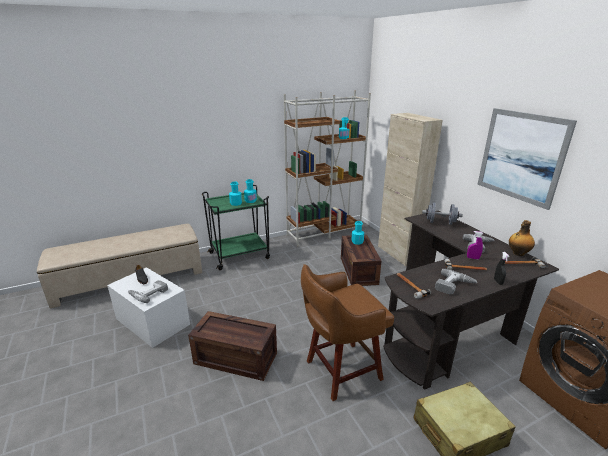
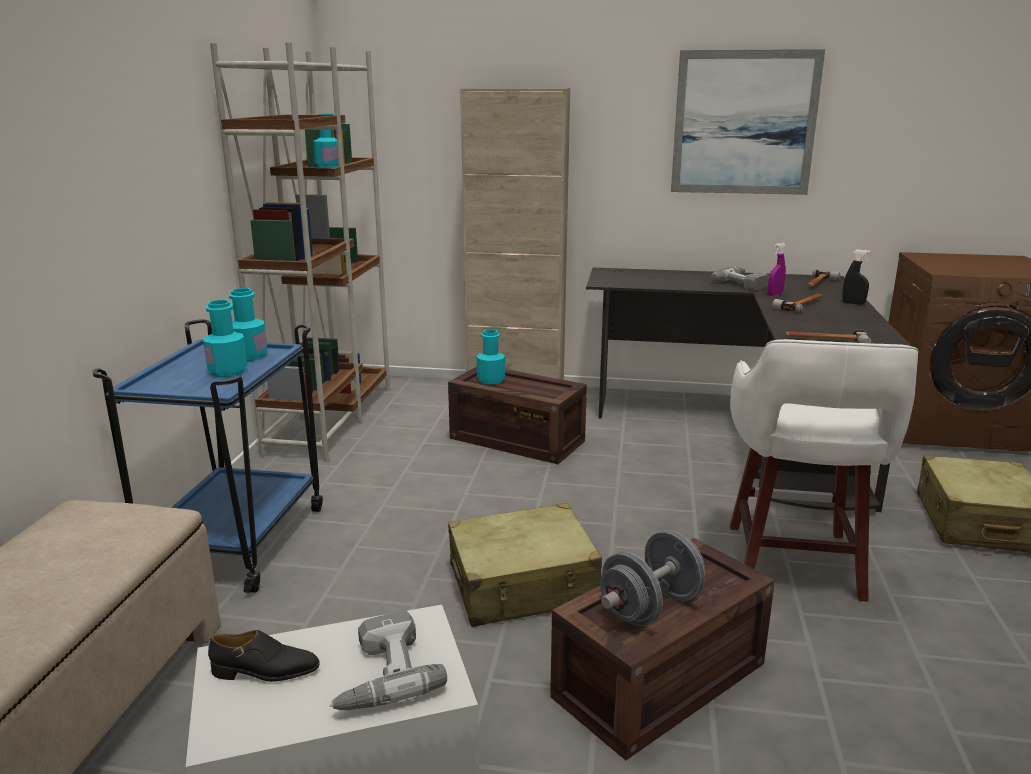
camera: 55 degrees left, 5 degrees down
green cart [202,185,270,270] -> blue cart [93,319,323,593]
brown stool [301,264,394,401] -> white stool [730,339,919,602]
grey dumbbell [422,202,463,225] -> grey dumbbell moved to [600,530,705,626]
power drill [435,269,478,295] -> none
bottle [509,220,535,256] -> none
none -> beige suitcase [448,503,602,627]

